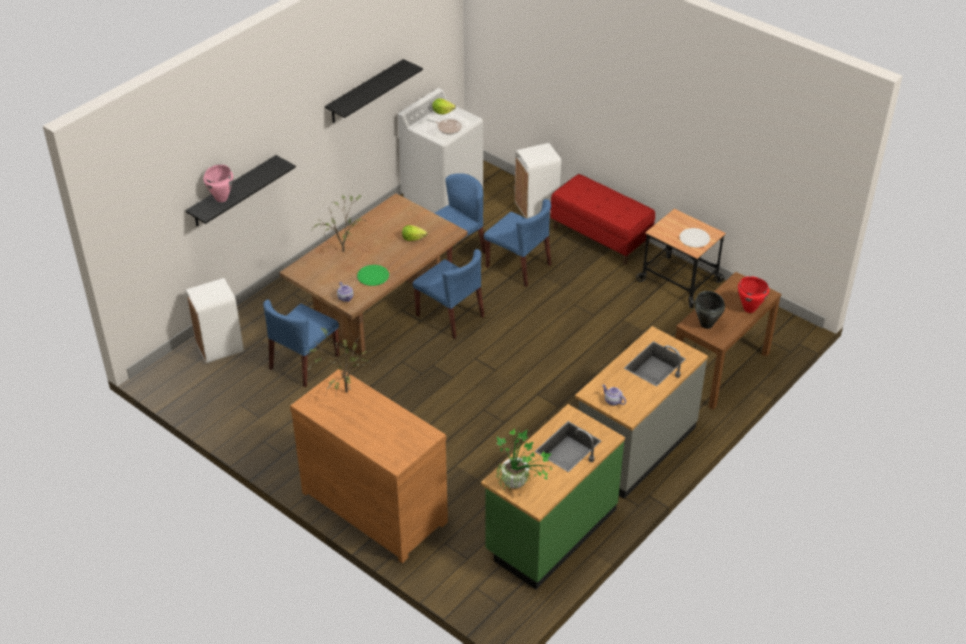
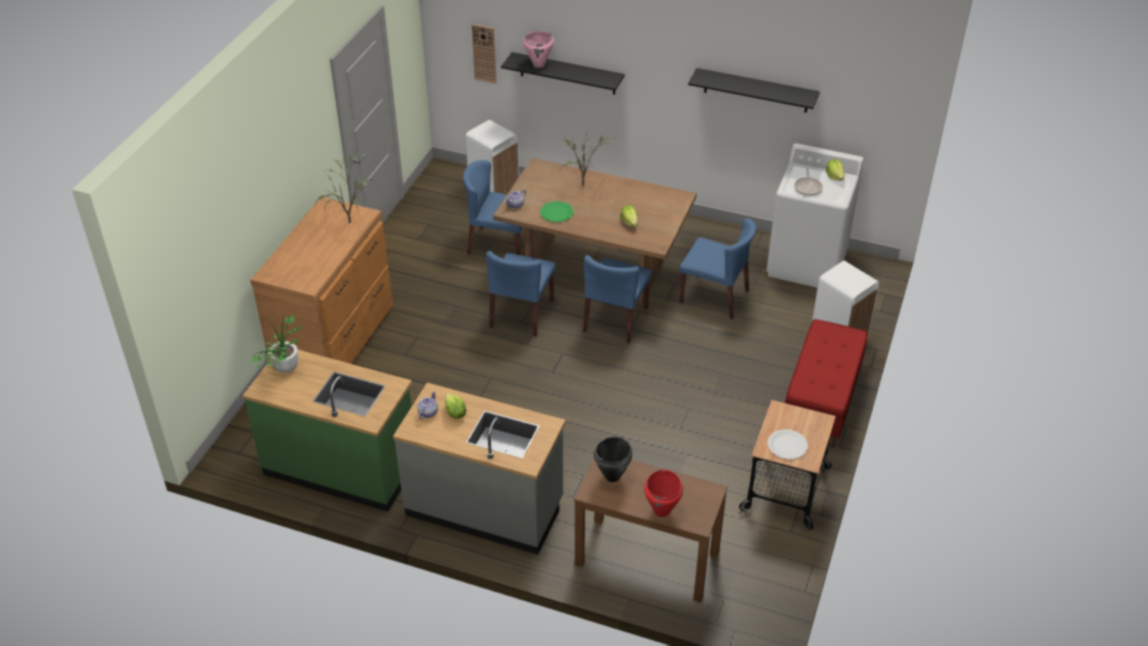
camera: 70 degrees right, 0 degrees up
blue chair [484,199,551,287] -> blue chair moved to [486,251,556,337]
none -> lettuce [445,393,467,419]
none -> wall clock [472,24,497,84]

